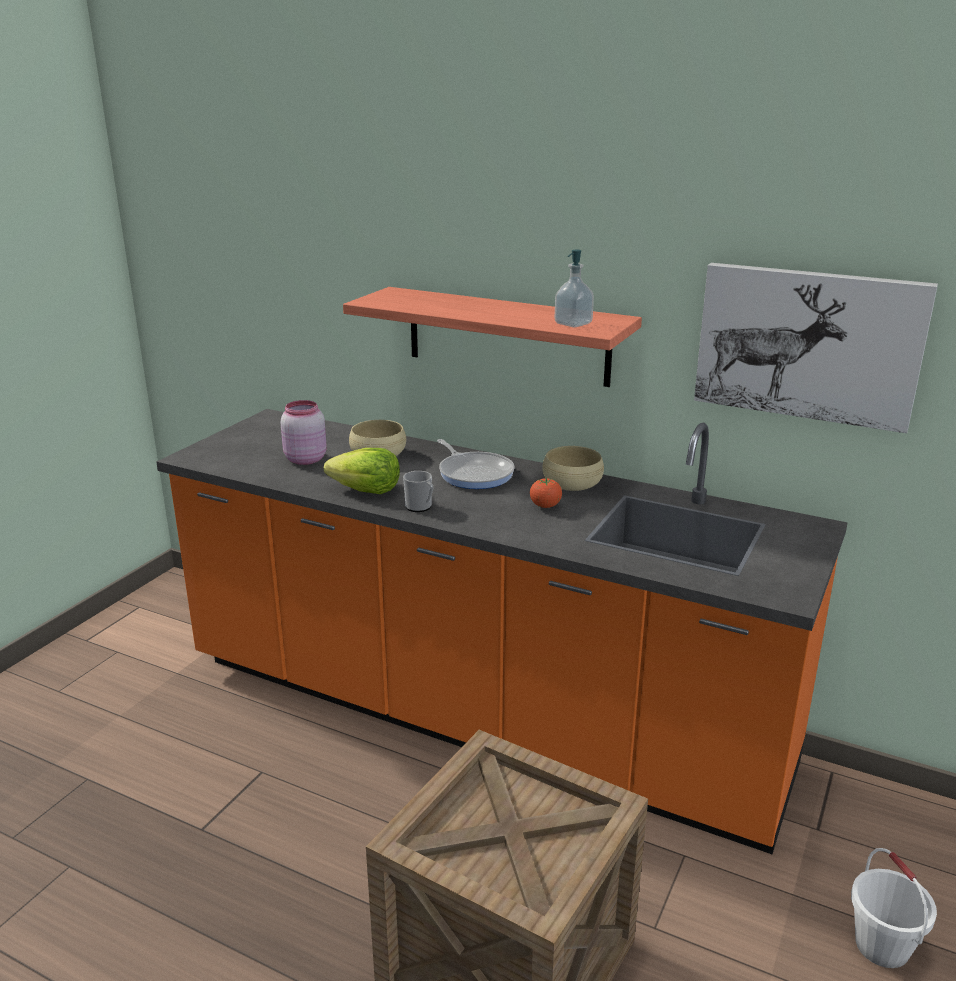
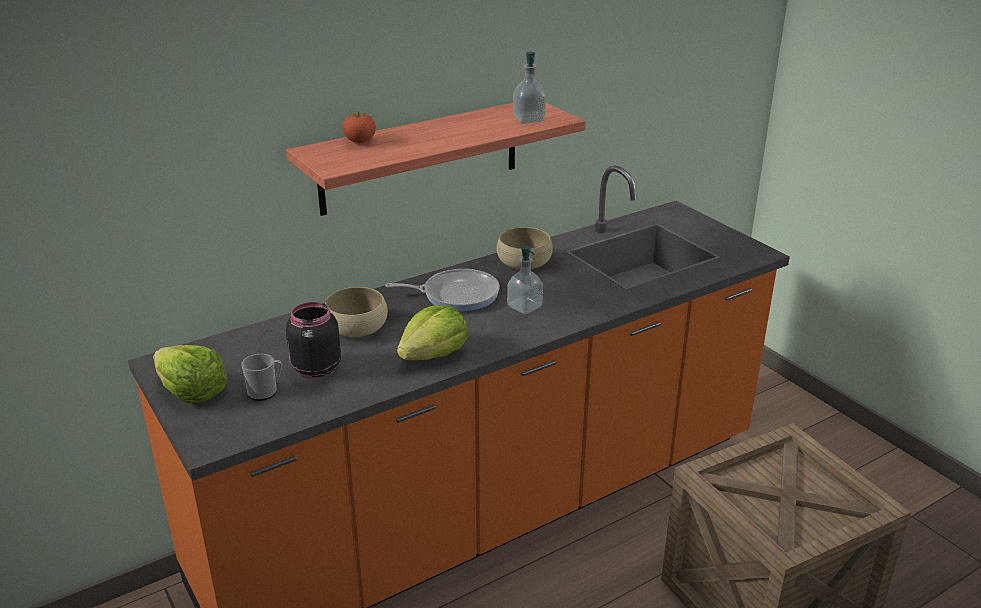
camera: 60 degrees left, 5 degrees up
pink jar [281,400,327,465] -> black jar [286,302,341,379]
mug [403,471,433,512] -> mug moved to [241,354,282,401]
tomato [530,478,562,508] -> tomato moved to [343,112,376,143]
picture [694,263,938,433] -> none
white bucket [851,848,937,968] -> none
none -> lettuce [153,345,228,403]
none -> soap dispenser [507,246,543,314]

